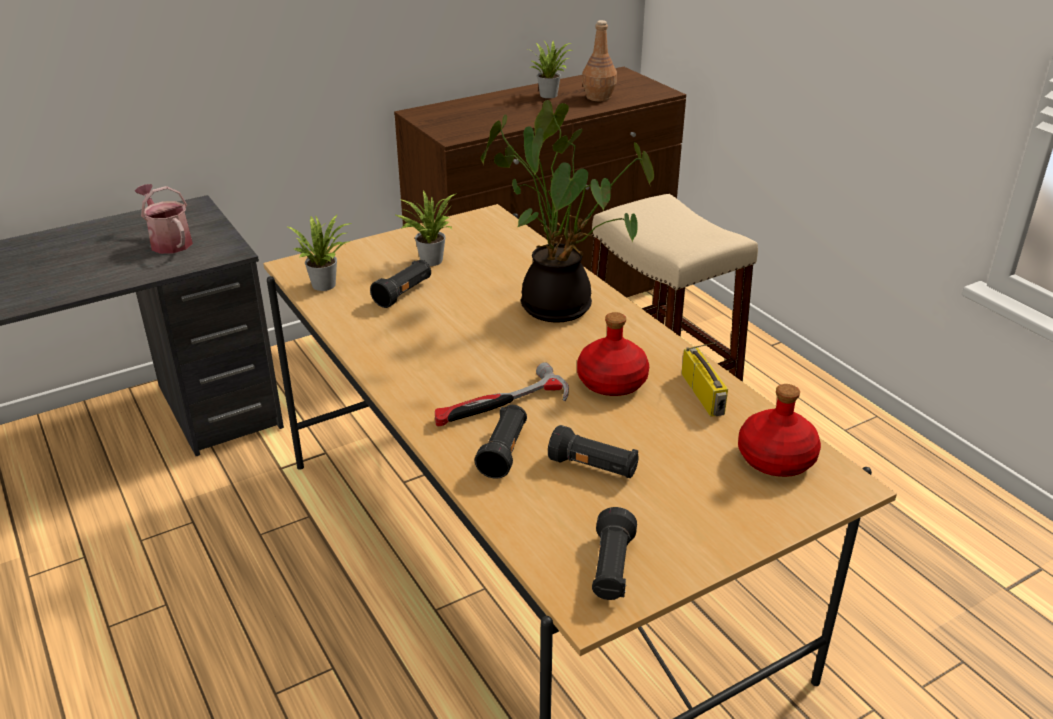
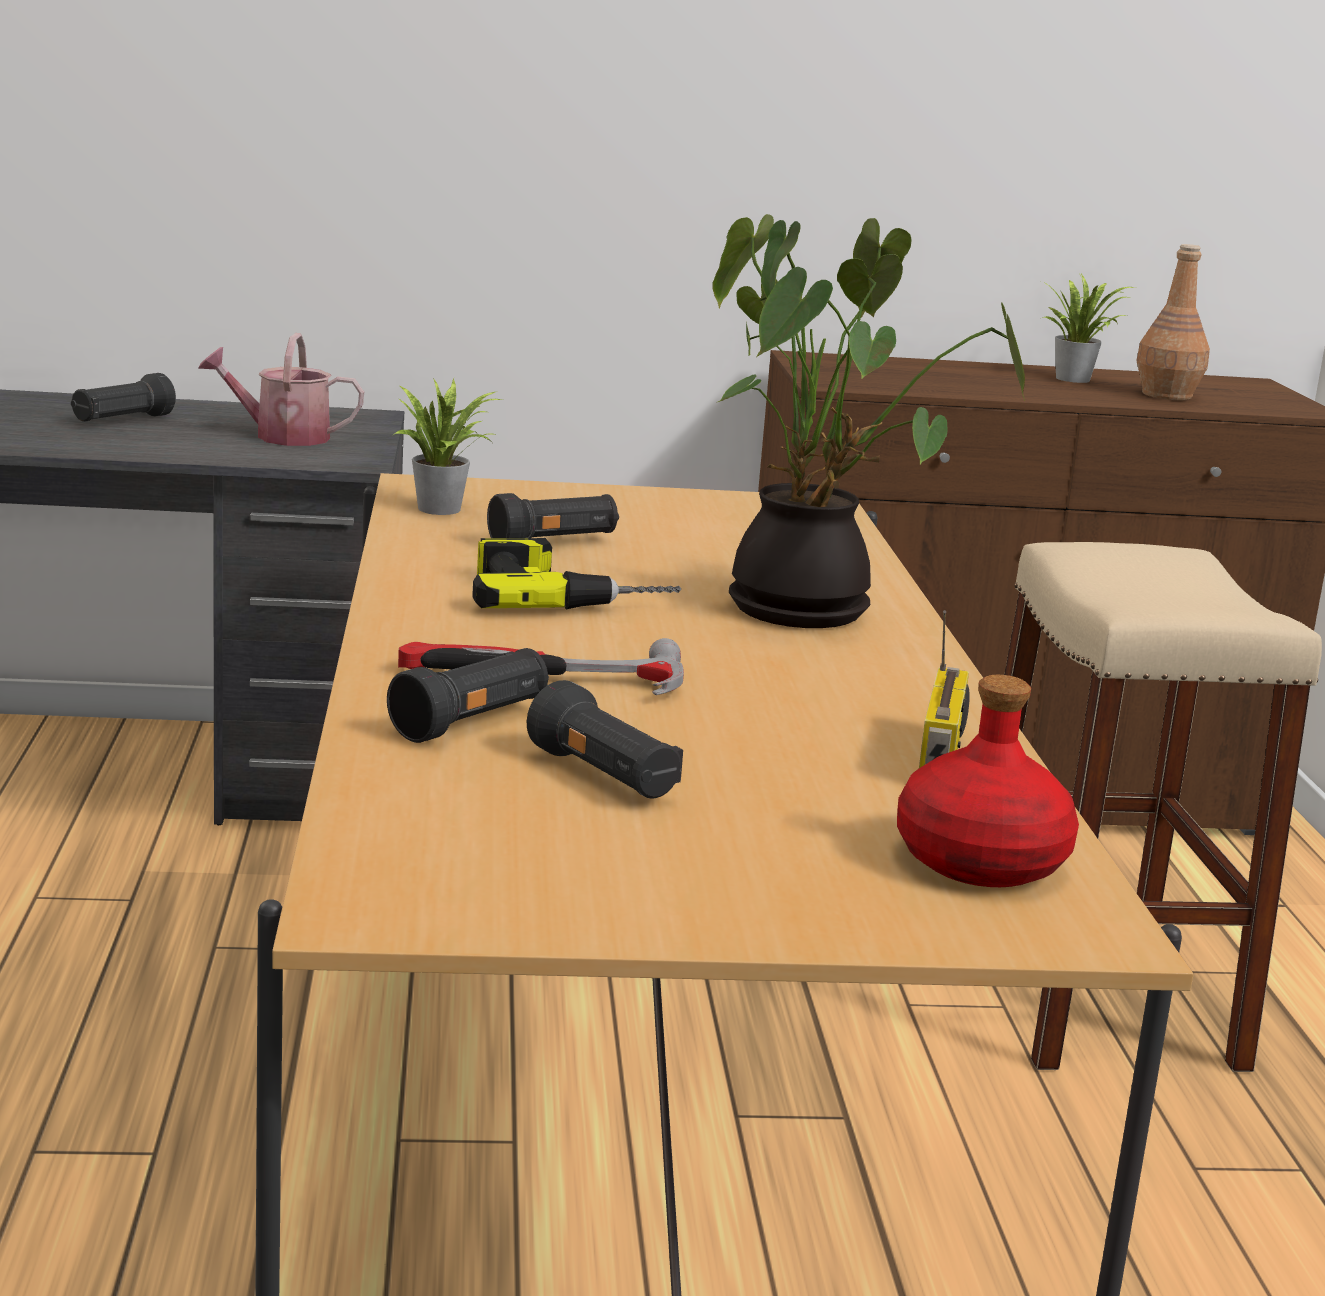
camera: 25 degrees right, 15 degrees down
watering can [135,184,193,254] -> watering can turned 75 degrees counterclockwise [198,333,364,446]
potted plant [396,190,457,266] -> none
red bottle [577,312,649,396] -> none
black flashlight [592,507,637,600] -> black flashlight moved to [71,373,176,422]
none -> power drill [472,538,681,609]

